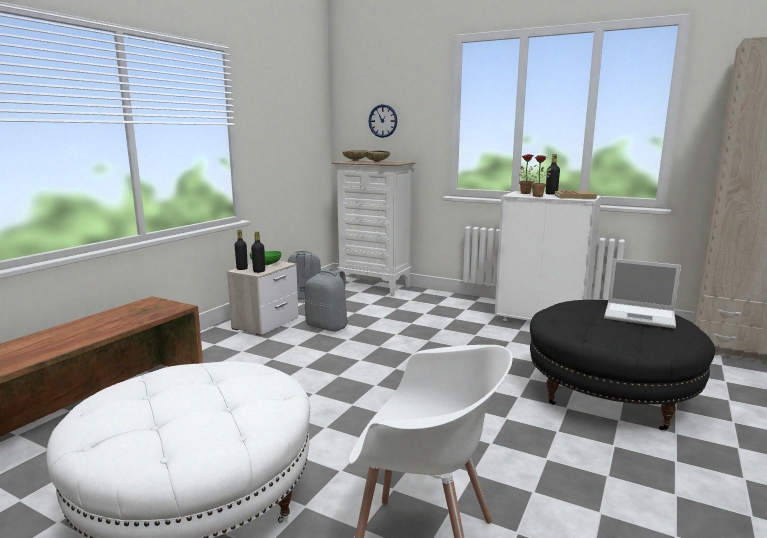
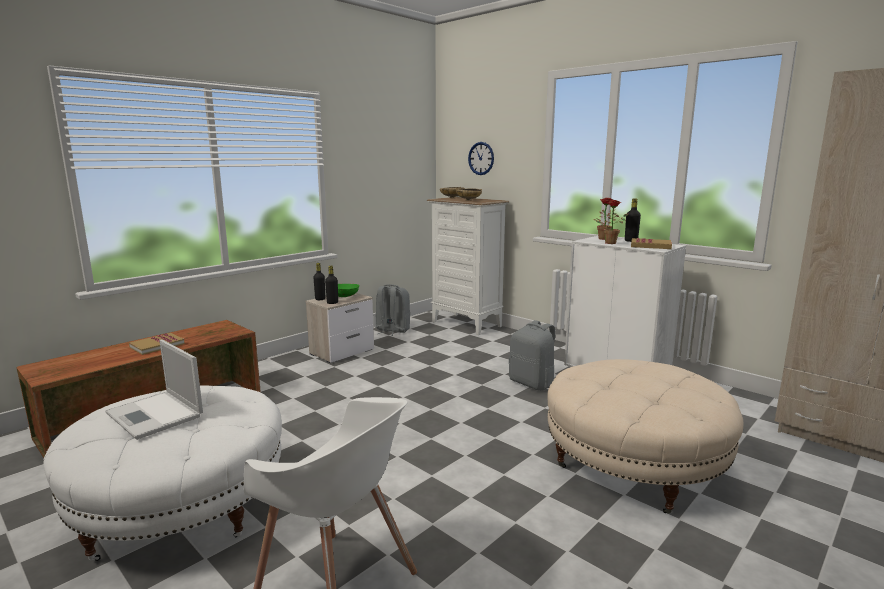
camera: 15 degrees right, 0 degrees up
grey backpack [305,268,349,332] -> grey backpack moved to [509,320,555,391]
black ottoman [530,300,715,430] -> beige ottoman [547,359,744,514]
laptop [604,259,681,328] -> laptop moved to [105,340,203,440]
none -> book [129,333,185,355]

